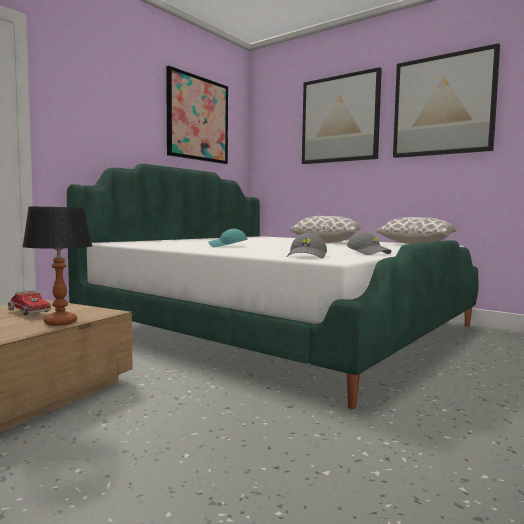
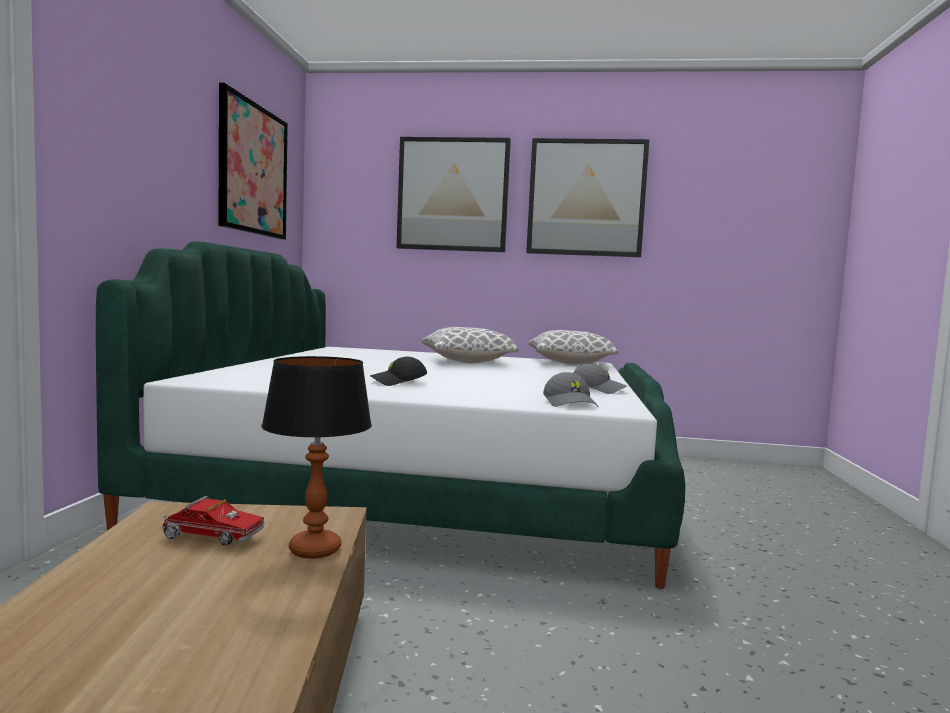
camera: 30 degrees left, 0 degrees up
turquoise cap [208,229,248,247] -> black cap [370,356,427,386]

